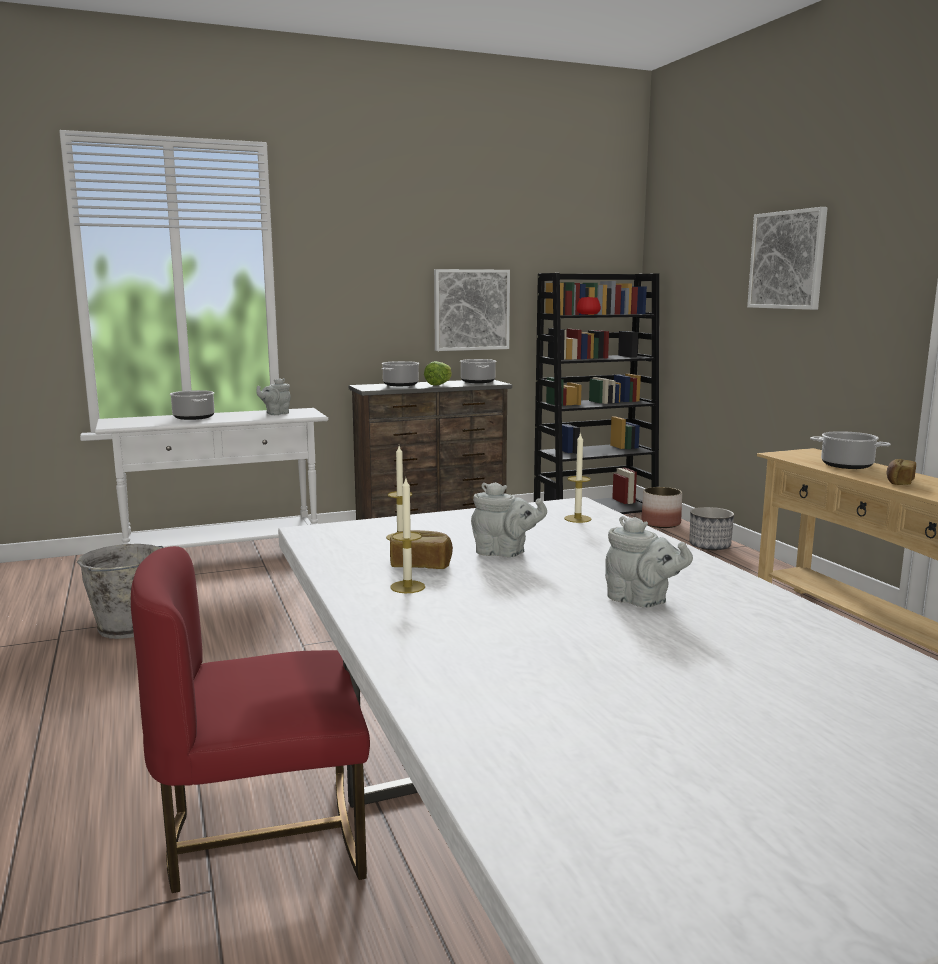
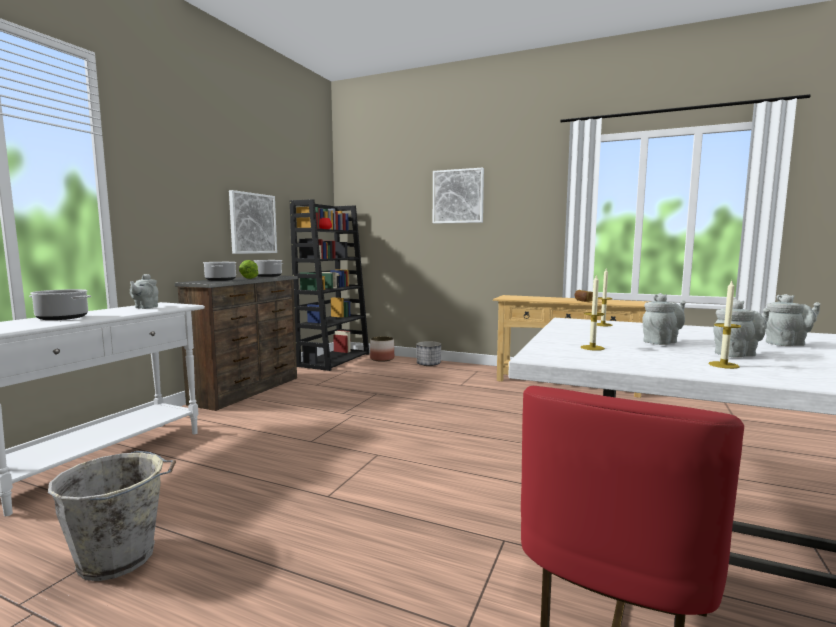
camera: 45 degrees left, 5 degrees down
bread [390,530,453,569] -> none
cooking pot [810,431,891,469] -> none
none -> grey teapot [713,299,770,358]

